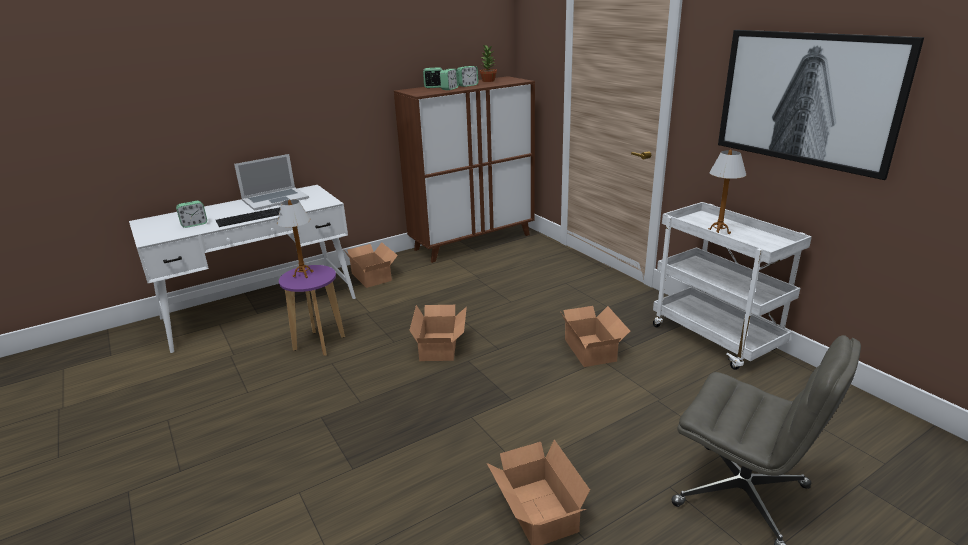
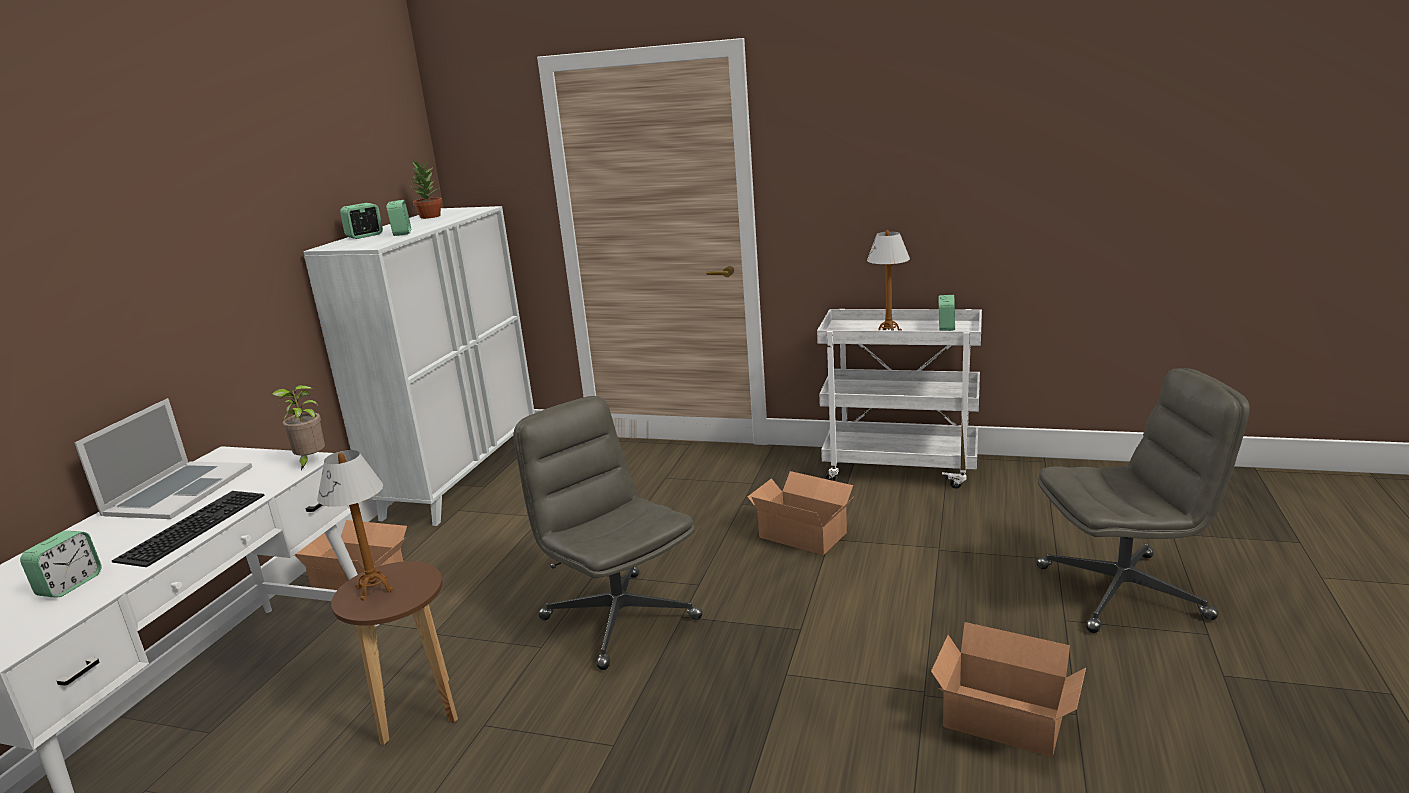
camera: 40 degrees left, 5 degrees down
purple stool [279,265,345,356] -> brown stool [331,561,458,745]
brown cabinet [394,76,535,263] -> white cabinet [303,206,535,526]
cardboard box [409,305,467,361] -> grey office chair [513,396,703,670]
alarm clock [457,66,479,87] -> alarm clock moved to [939,295,955,331]
picture [718,30,924,180] -> none
none -> potted plant [271,385,325,470]

